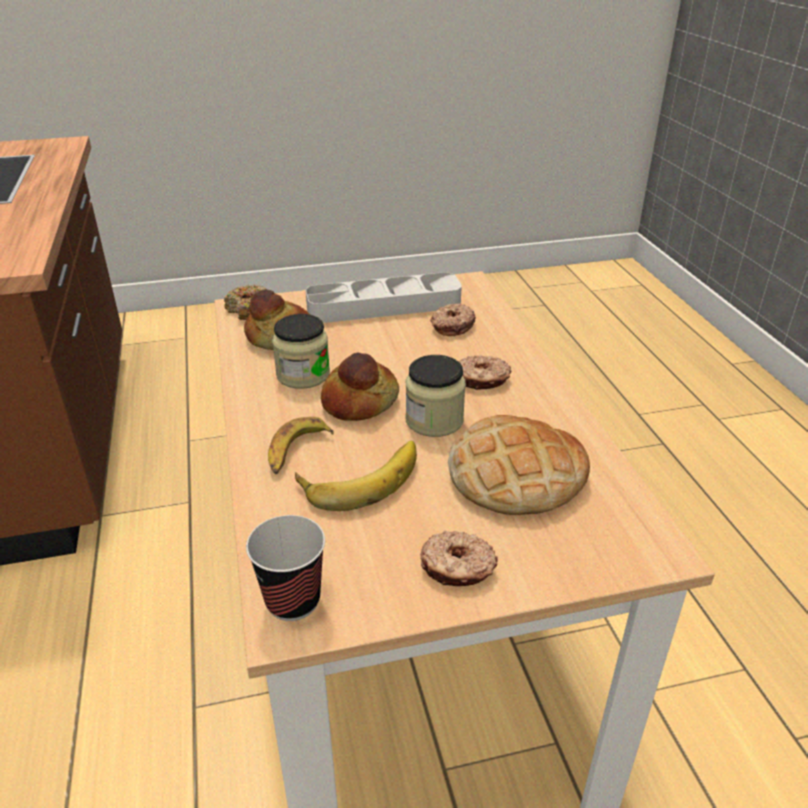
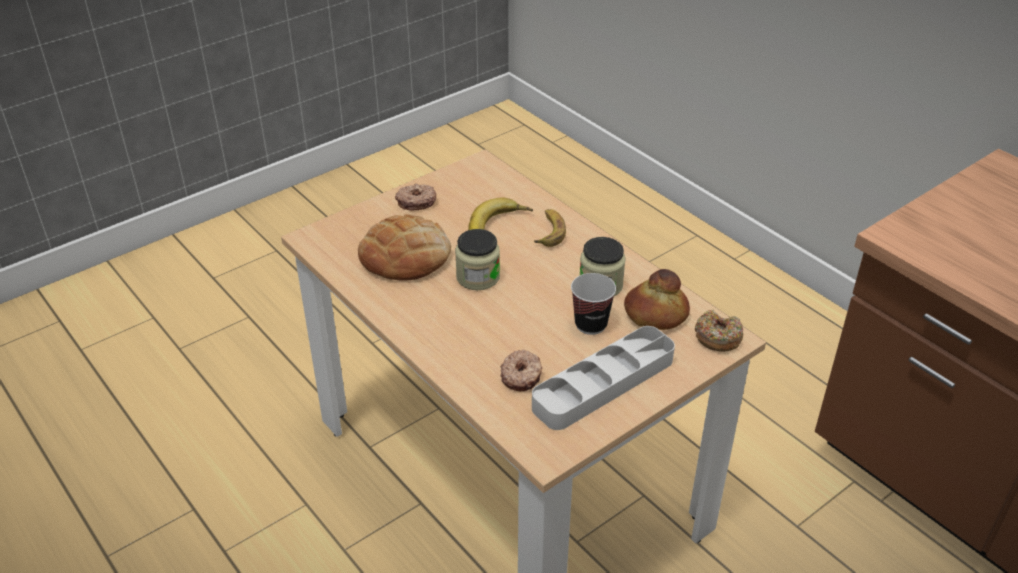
camera: 155 degrees right, 5 degrees up
cup [246,515,325,621] -> cup moved to [571,273,616,335]
bread [321,353,399,421] -> none
donut [459,355,511,390] -> none

